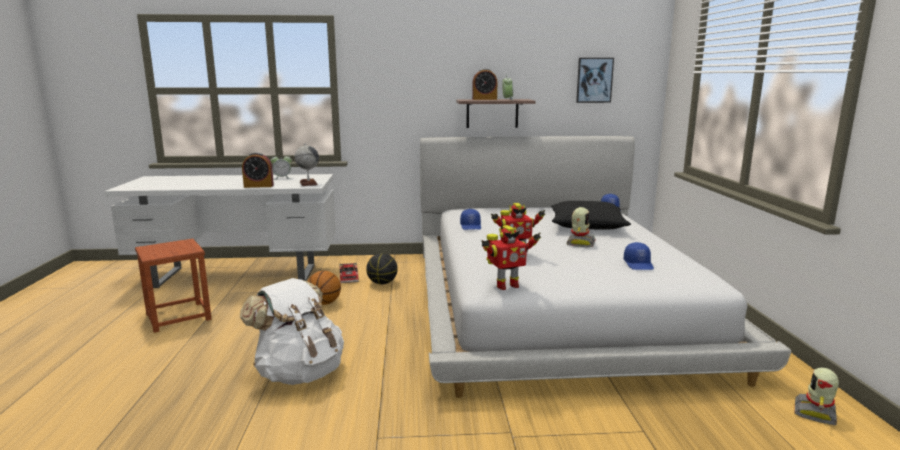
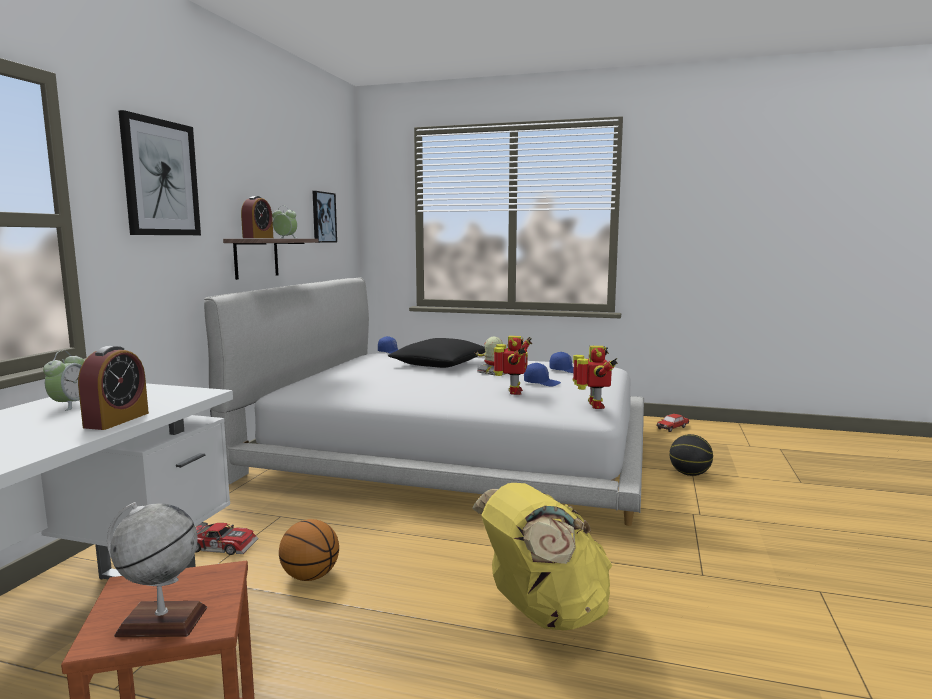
camera: 70 degrees left, 5 degrees down
white backpack [240,278,344,385] -> yellow backpack [472,483,612,631]
globe [294,143,319,186] -> globe moved to [107,502,207,637]
basketball [366,253,398,284] -> basketball moved to [669,434,713,476]
blue cap [460,209,481,230] -> blue cap moved to [524,363,561,386]
toy robot [794,368,839,426] -> toy car [656,414,689,432]
none -> picture [119,110,201,235]

